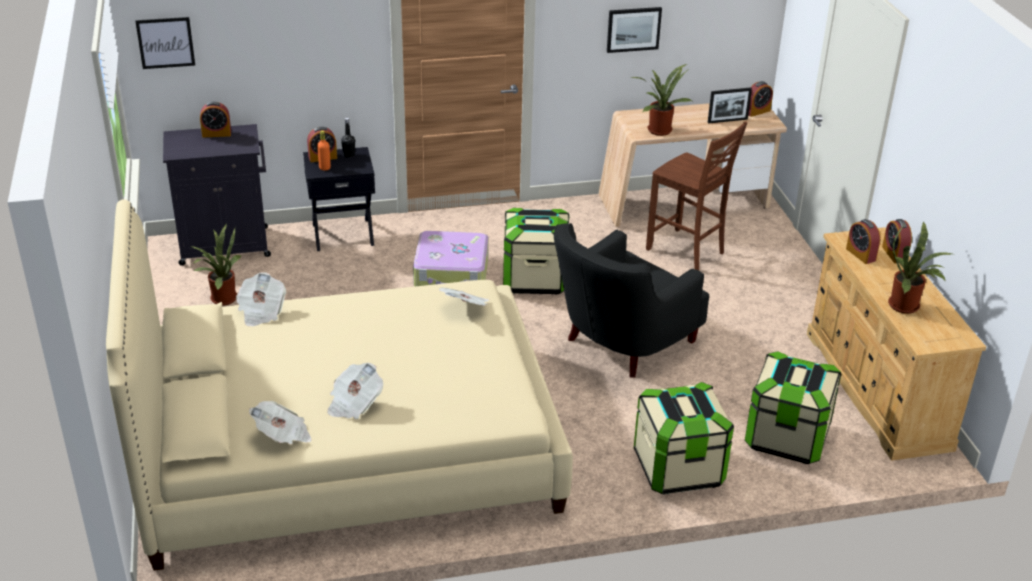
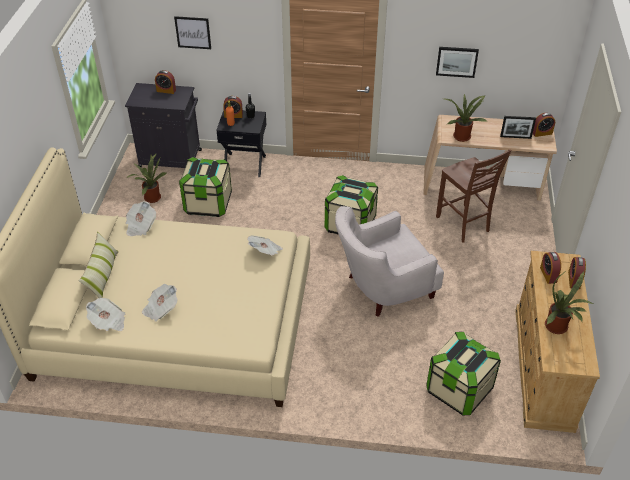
camera: 20 degrees right, 10 degrees up
picture [135,17,195,69] -> picture moved to [174,16,211,49]
suitcase [413,231,489,286] -> none
black armchair [554,223,709,378] -> white armchair [335,206,444,317]
storage box [634,382,734,495] -> storage box moved to [179,157,232,217]
none -> pillow [79,232,119,298]

